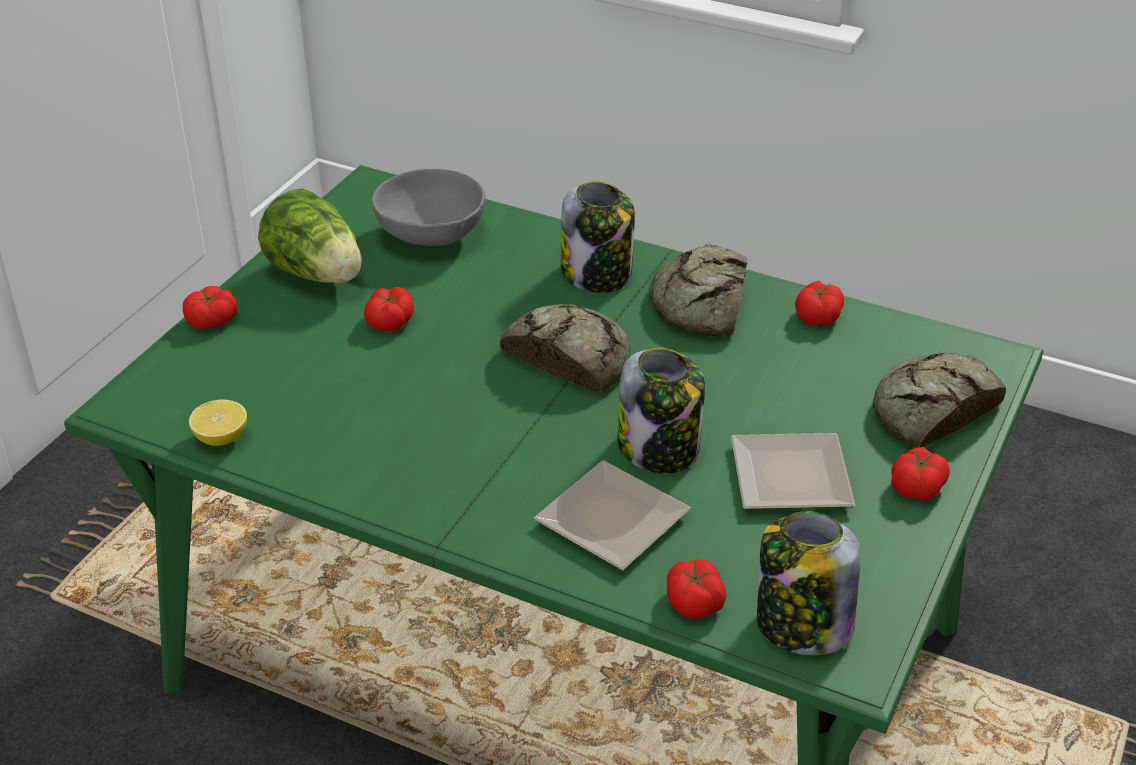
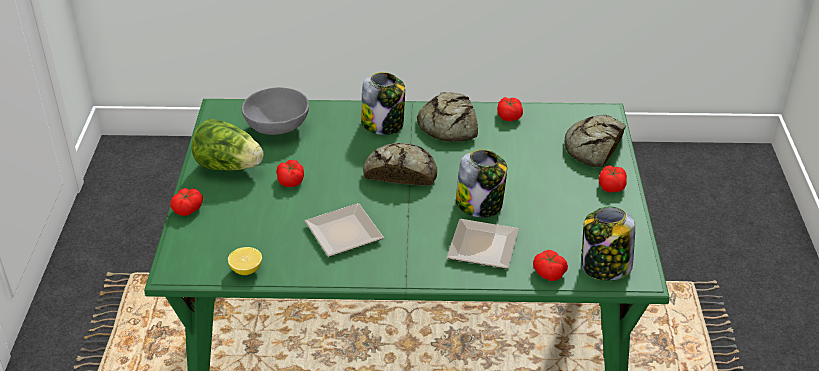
camera: 25 degrees left, 0 degrees up
plate [731,433,855,510] -> plate moved to [305,203,384,257]

